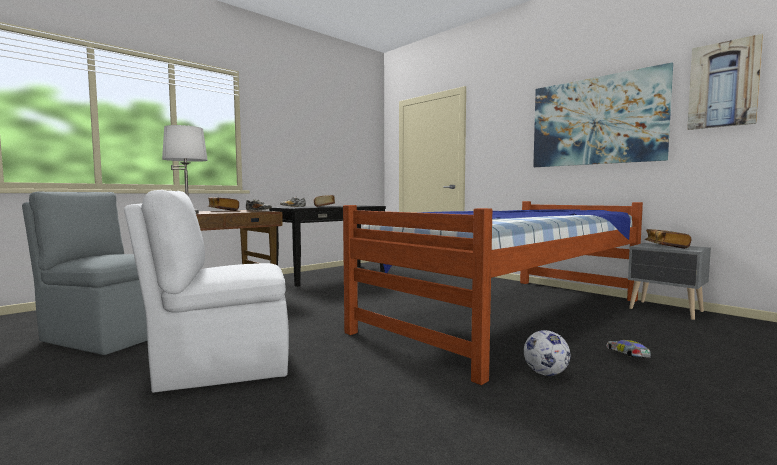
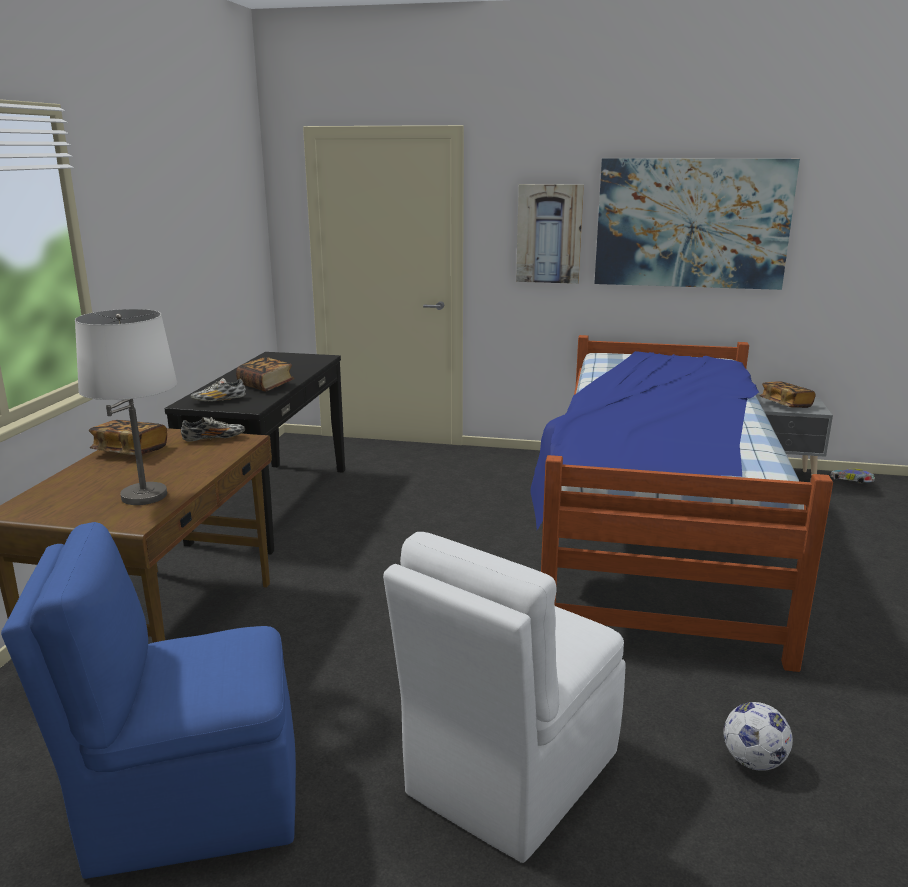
camera: 35 degrees left, 15 degrees up
grey chair [22,191,147,355] -> blue chair [1,522,296,879]
football [524,330,570,376] -> football moved to [724,702,793,771]
toy car [607,340,651,358] -> toy car moved to [830,468,875,483]
picture [687,34,763,130] -> picture moved to [516,184,584,284]

